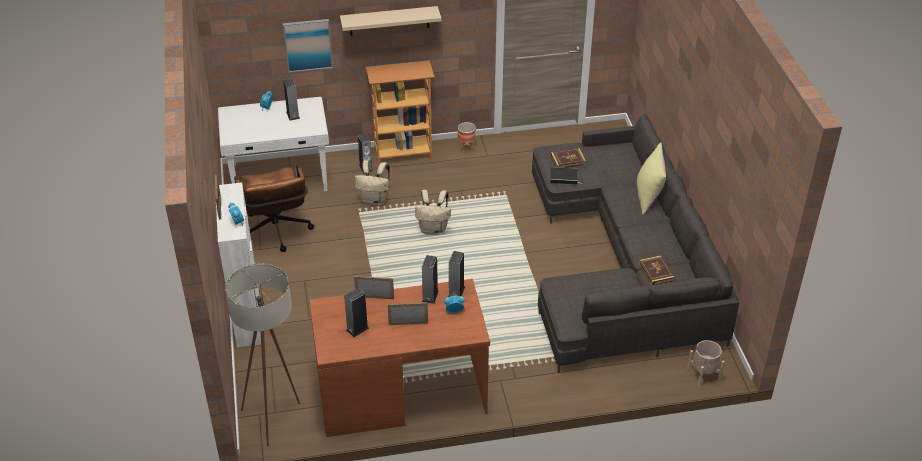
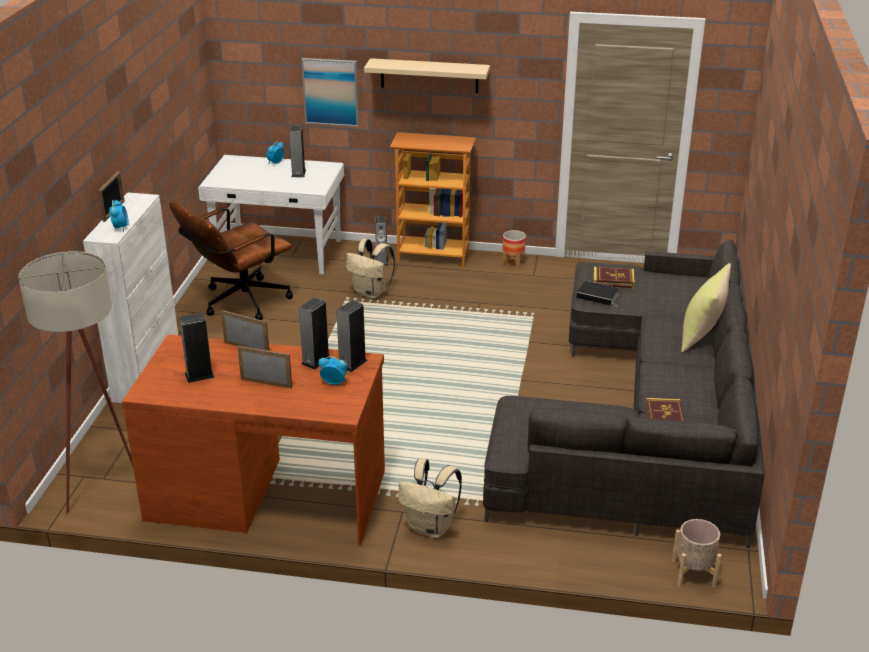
camera: 20 degrees right, 10 degrees down
brown office chair [234,164,314,252] -> brown office chair turned 45 degrees clockwise [169,202,293,320]
beige backpack [415,190,451,235] -> beige backpack moved to [398,458,462,538]

